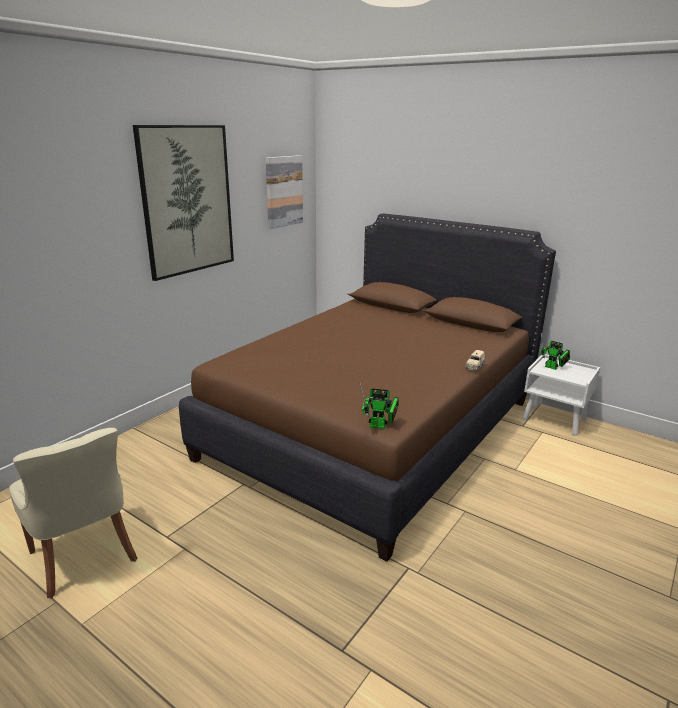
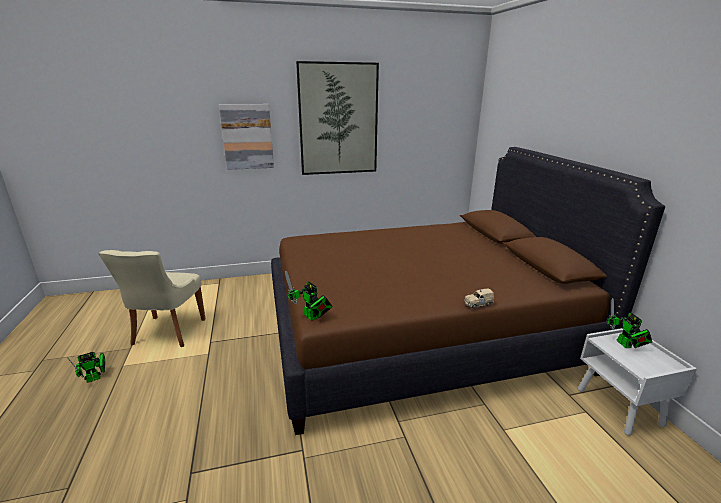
camera: 40 degrees right, 0 degrees up
picture [266,155,303,229] -> picture moved to [219,104,274,170]
none -> toy robot [67,352,105,383]

